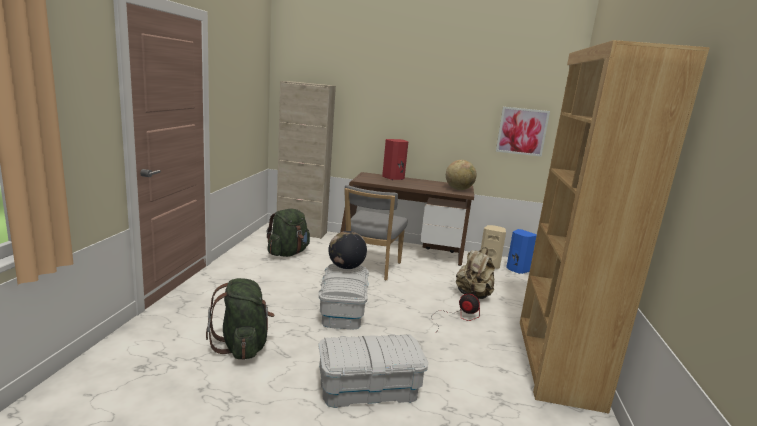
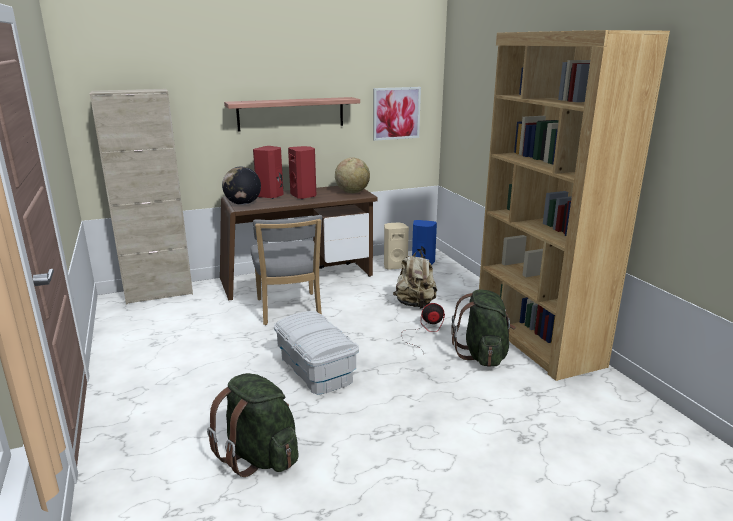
camera: 30 degrees left, 5 degrees up
green backpack [267,209,310,257] -> green backpack moved to [452,289,516,367]
white storage box [318,334,428,408] -> none
globe [328,231,367,269] -> globe moved to [222,167,261,205]
none -> shelf [224,97,360,131]
none -> red speaker [288,146,316,199]

